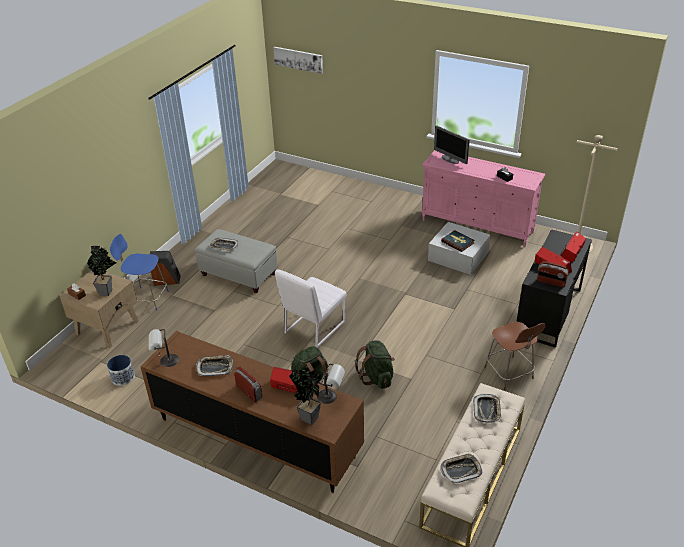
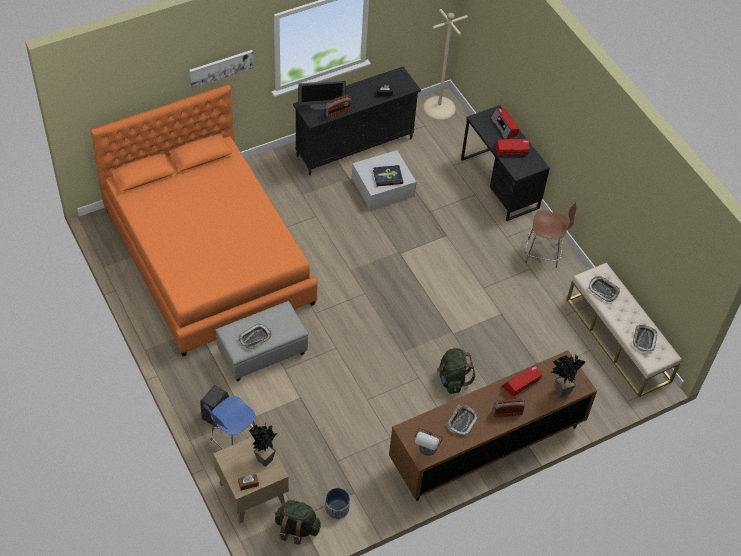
camera: 60 degrees left, 15 degrees up
picture [273,47,323,74] -> picture moved to [189,50,254,88]
white chair [275,269,346,348] -> none
table lamp [317,364,345,404] -> none
green backpack [355,340,395,389] -> green backpack moved to [274,500,321,545]
pink dresser [422,150,545,247] -> black dresser [293,67,421,176]
radio [537,261,569,288] -> radio moved to [325,95,351,119]
none -> orange bed [91,84,318,356]

